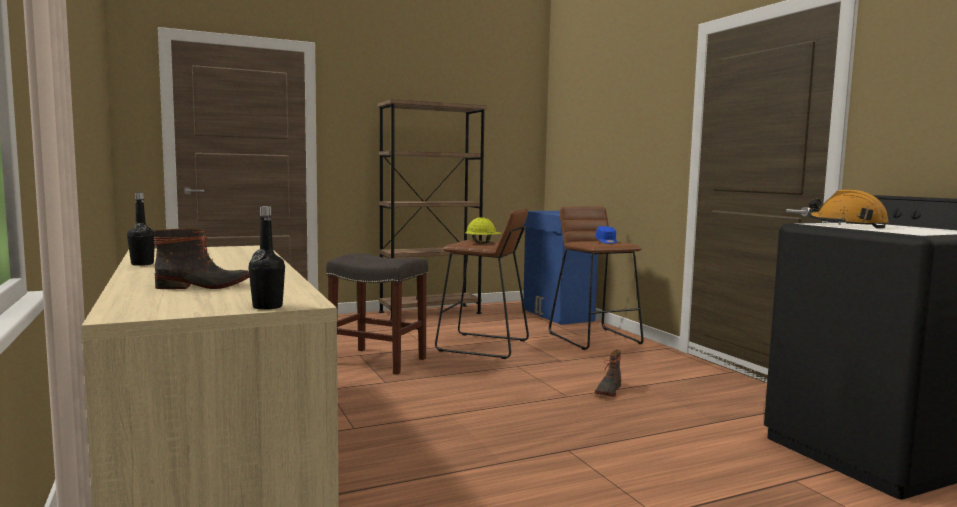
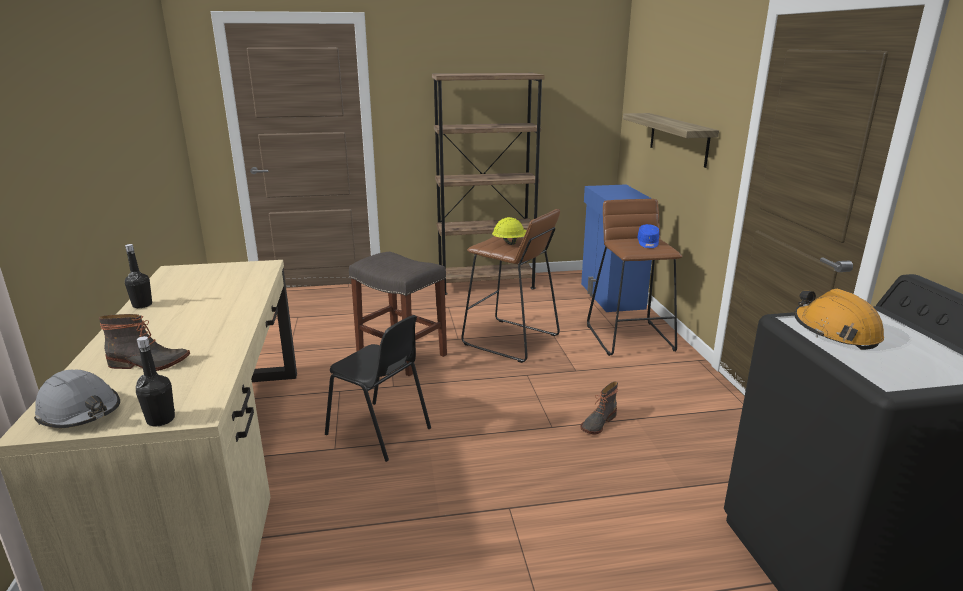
camera: 15 degrees right, 15 degrees up
none -> grey hard hat [34,370,120,428]
none -> black chair [325,315,431,462]
none -> shelf [623,113,719,168]

